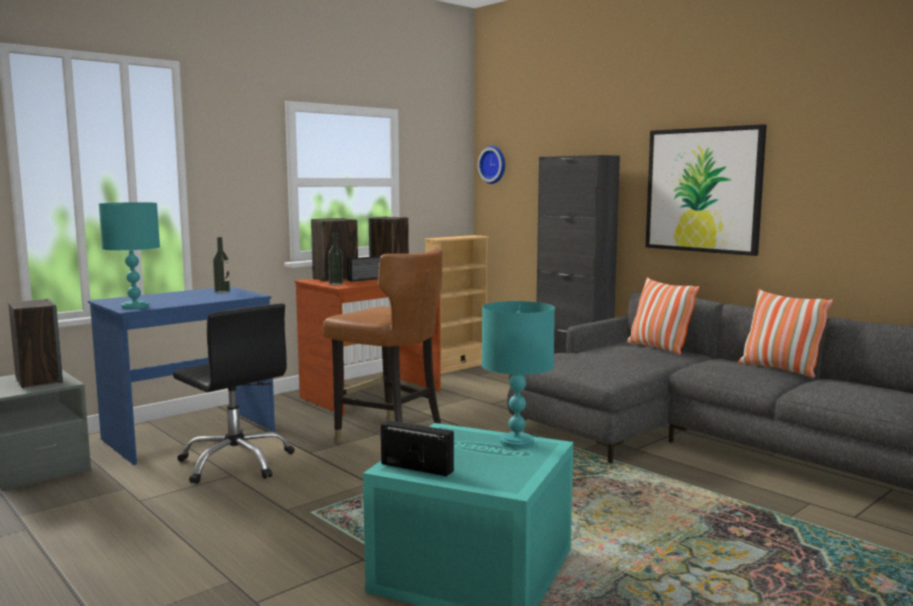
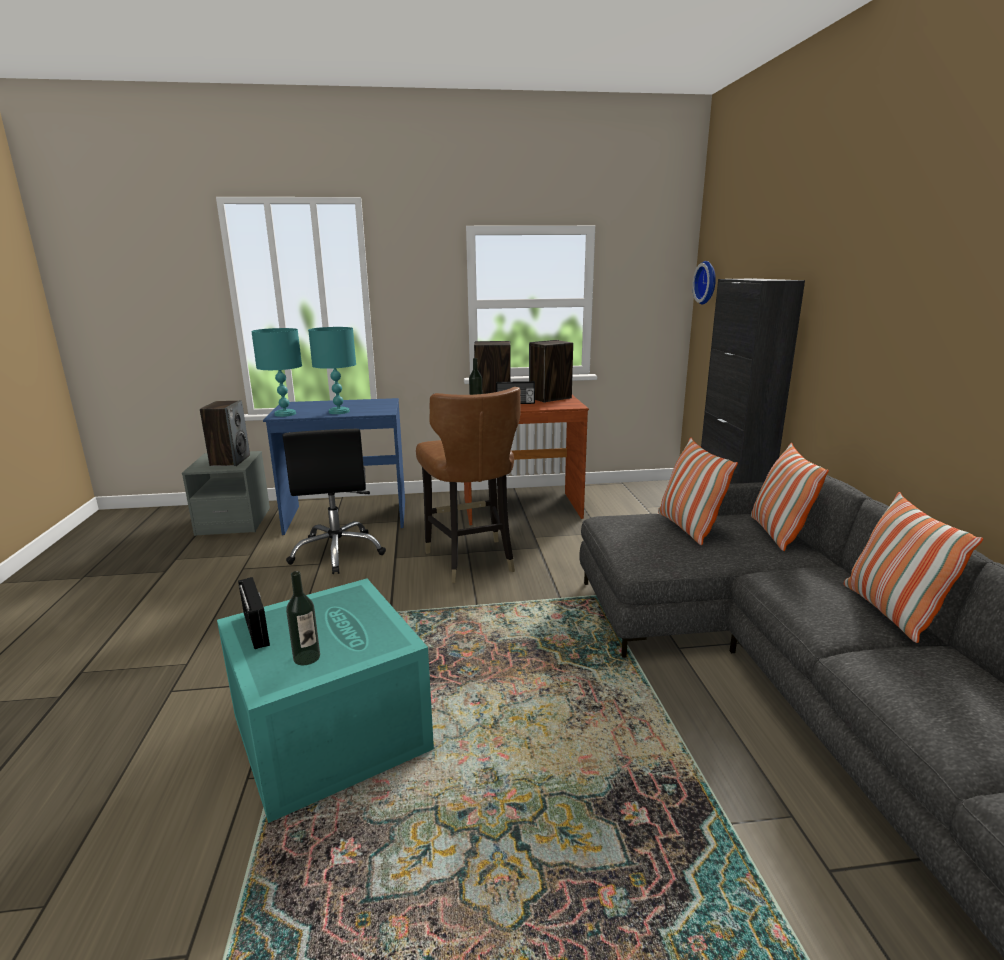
camera: 35 degrees right, 10 degrees up
bottle [213,237,230,293] -> bottle moved to [286,571,320,666]
beige bookcase [424,235,489,374] -> none
turquoise table lamp [482,301,555,448] -> turquoise table lamp moved to [308,327,356,414]
picture [645,124,767,256] -> none
none -> pillow [658,438,738,545]

